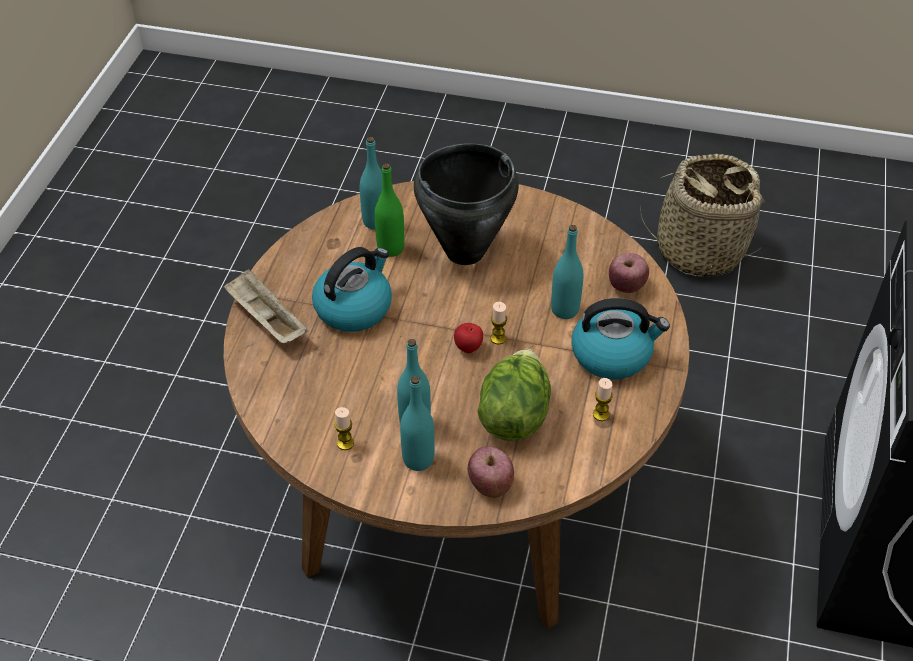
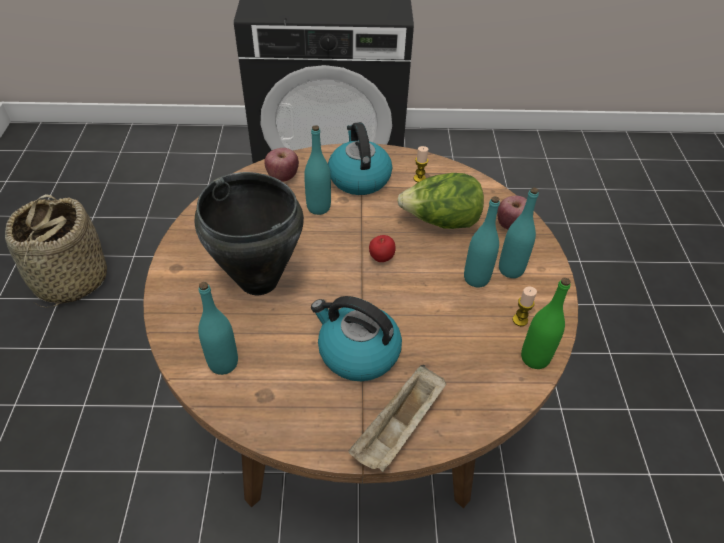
camera: 105 degrees left, 0 degrees up
green bottle [375,163,404,257] -> green bottle moved to [521,278,570,369]
candle [491,302,507,344] -> none

